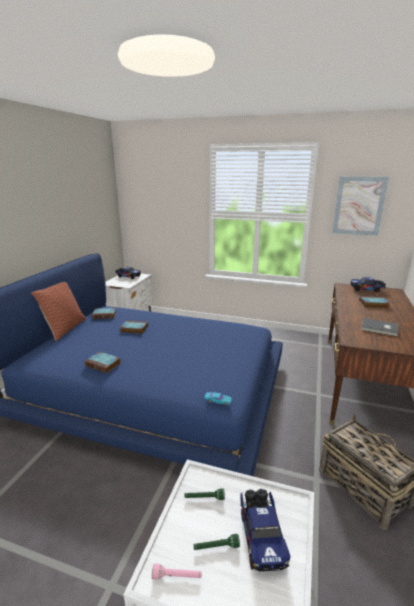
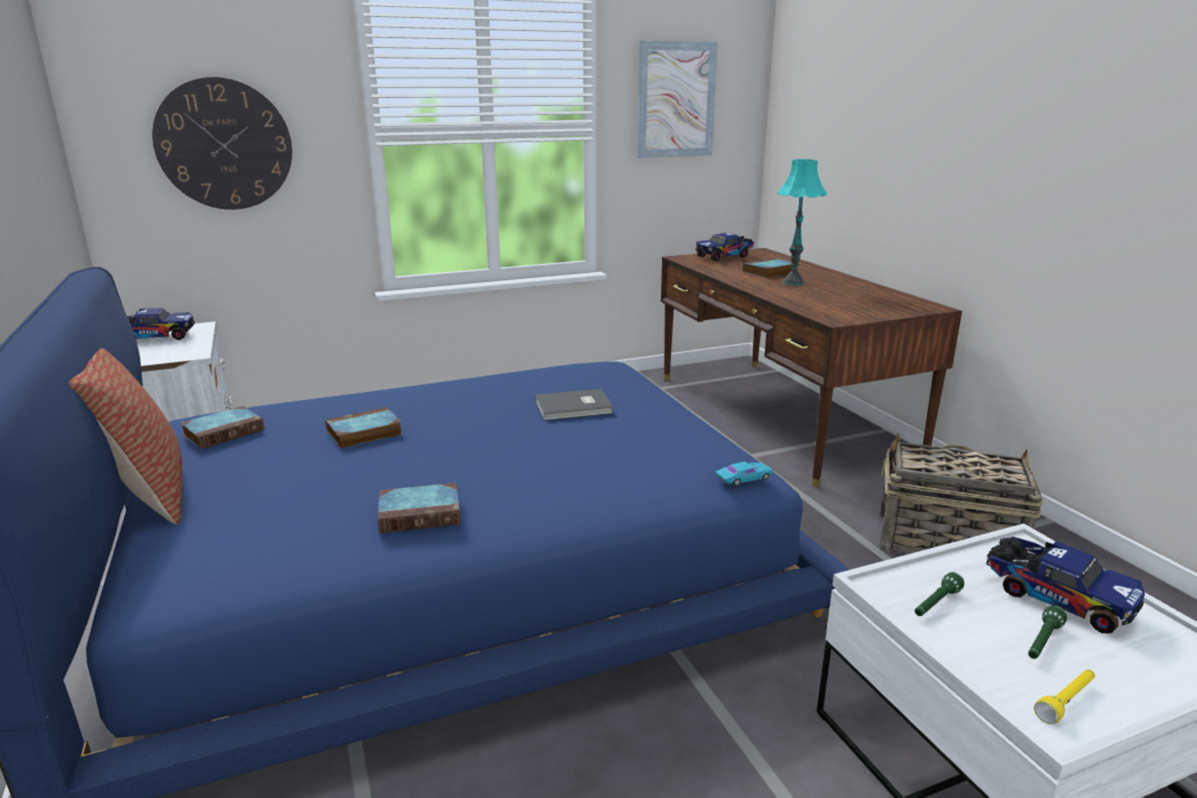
camera: 40 degrees left, 0 degrees up
pink flashlight [152,564,202,580] -> yellow flashlight [1034,669,1095,724]
grey book [361,318,398,337] -> grey book moved to [535,389,613,421]
none -> wall clock [152,77,292,210]
none -> turquoise table lamp [778,159,827,285]

